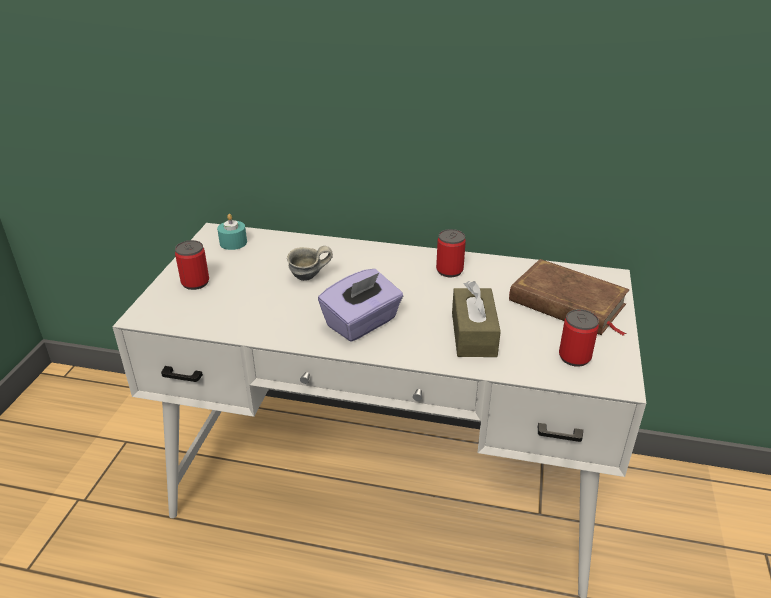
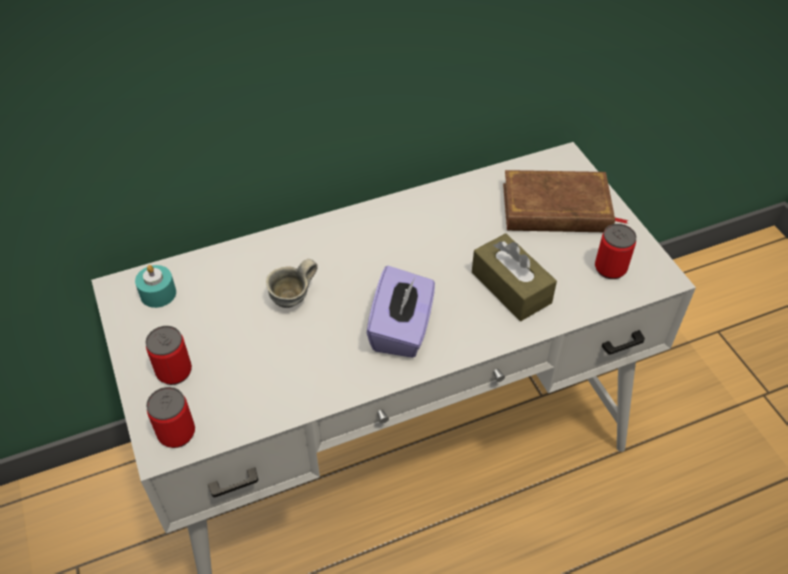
camera: 35 degrees left, 15 degrees up
can [436,229,466,277] -> can moved to [146,387,195,448]

